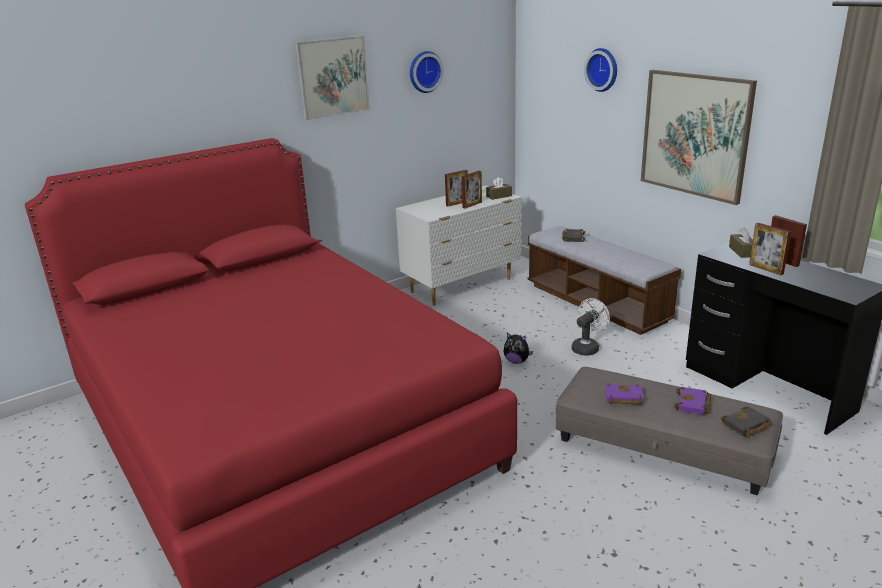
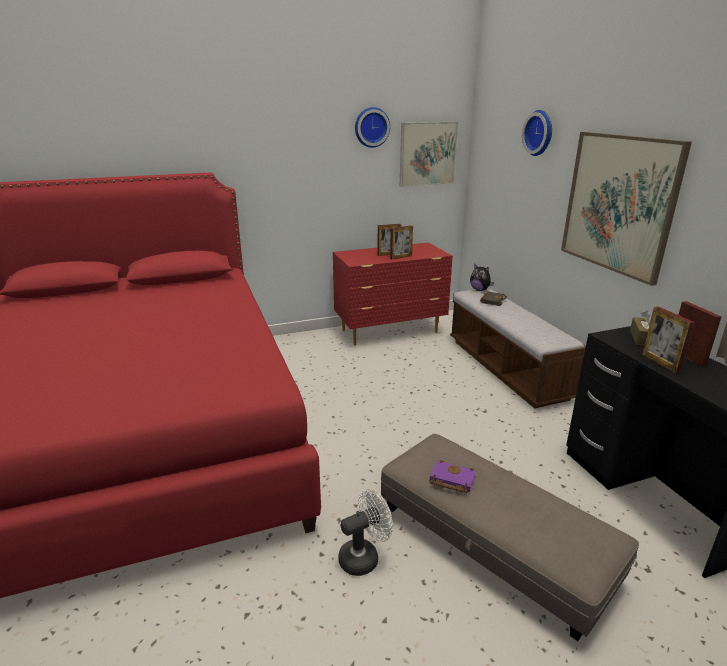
camera: 15 degrees right, 0 degrees up
picture [295,36,370,120] -> picture moved to [400,122,458,187]
white dresser [396,185,522,306] -> red dresser [333,243,453,345]
brown tissue box [486,177,512,200] -> none
plush toy [504,333,533,364] -> plush toy moved to [470,265,494,291]
white fan [572,298,610,356] -> white fan moved to [338,489,393,576]
purple book [674,387,711,415] -> none
black book [721,406,773,437] -> none

